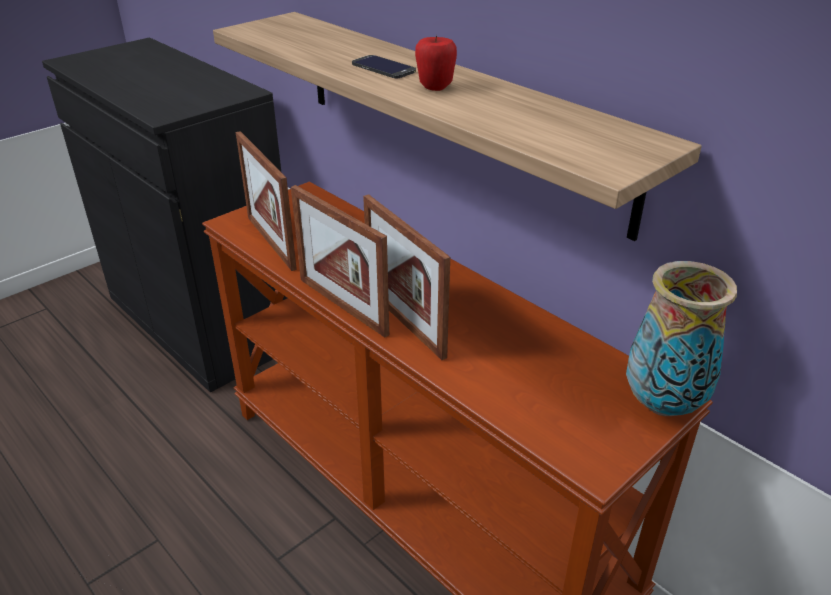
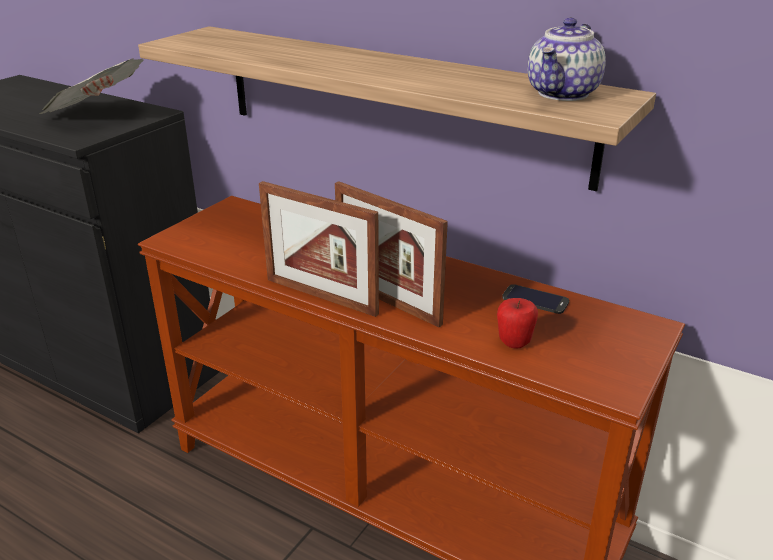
camera: 15 degrees left, 5 degrees down
picture frame [236,131,297,271] -> none
phone [352,55,416,78] -> phone moved to [502,284,569,314]
apple [415,35,457,91] -> apple moved to [497,298,538,349]
vase [626,261,737,416] -> none
none -> newspaper [39,58,144,114]
none -> teapot [528,18,606,101]

